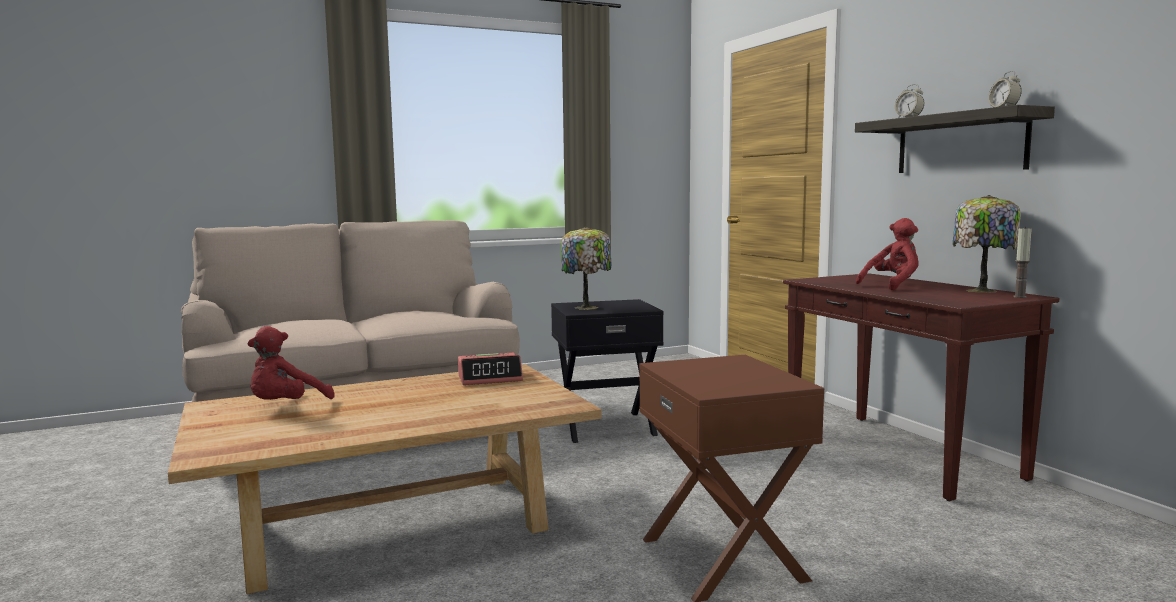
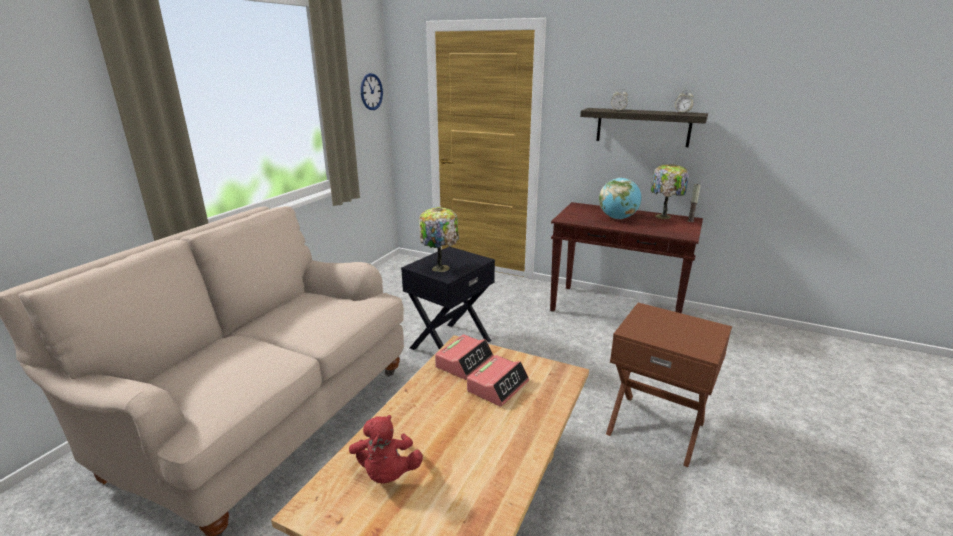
camera: 40 degrees left, 15 degrees up
red plush toy [856,218,919,290] -> globe [599,178,641,219]
none -> wall clock [361,73,383,110]
none -> alarm clock [467,355,529,407]

